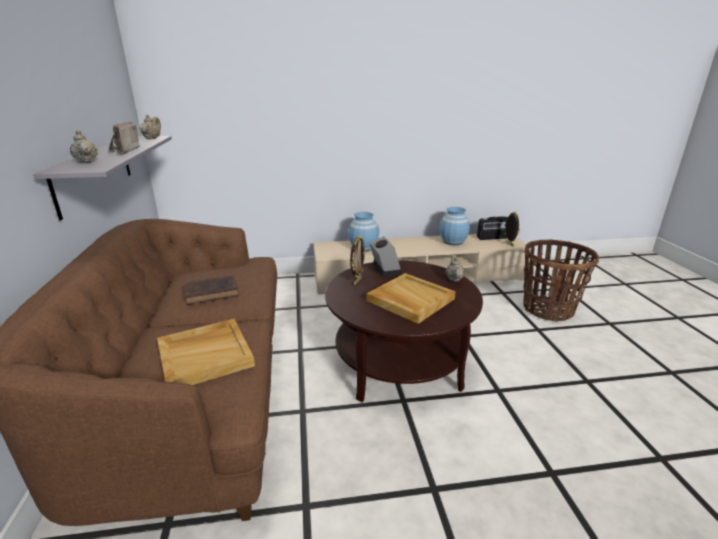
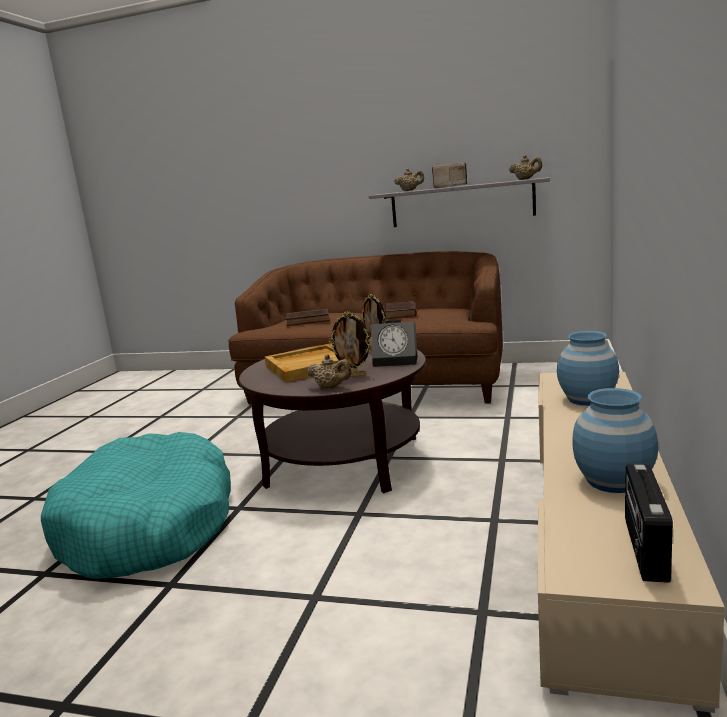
camera: 115 degrees right, 10 degrees down
beige tray [157,319,255,385] -> brown book [286,309,330,326]
picture frame [506,211,520,247] -> picture frame moved to [329,312,372,377]
basket [523,240,599,322] -> none
none -> turquoise dog bed [41,432,231,579]

